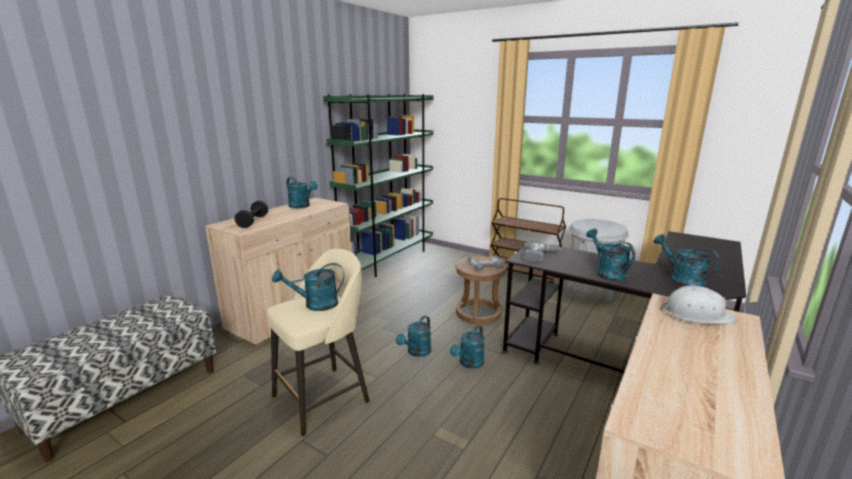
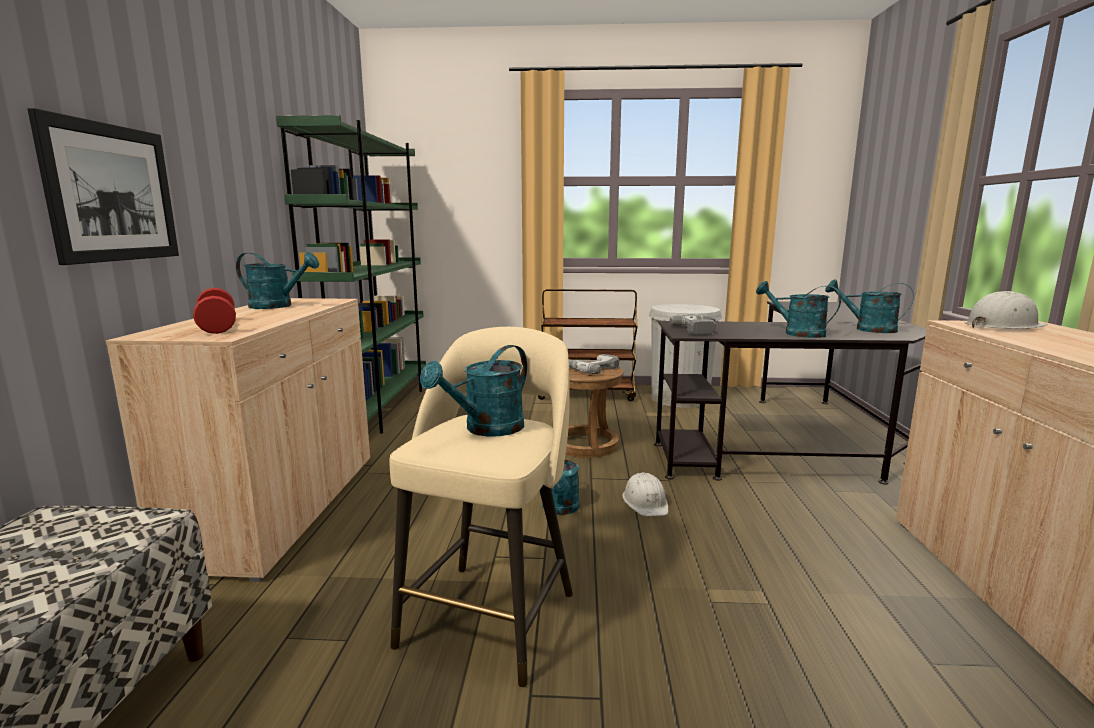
camera: 30 degrees left, 5 degrees down
black dumbbell [235,201,268,228] -> red dumbbell [193,288,236,334]
turquoise watering can [450,325,485,369] -> white hard hat [622,472,668,517]
none -> picture [27,108,179,265]

